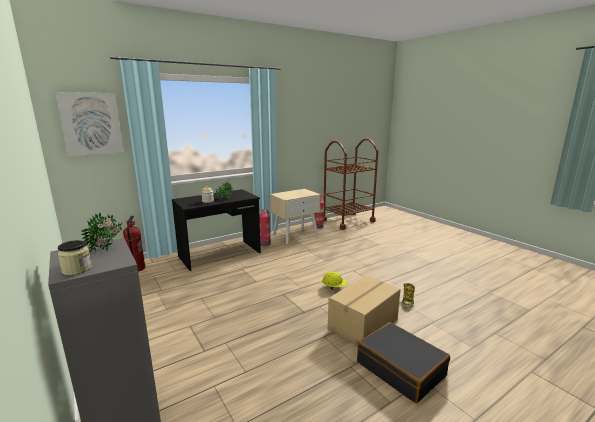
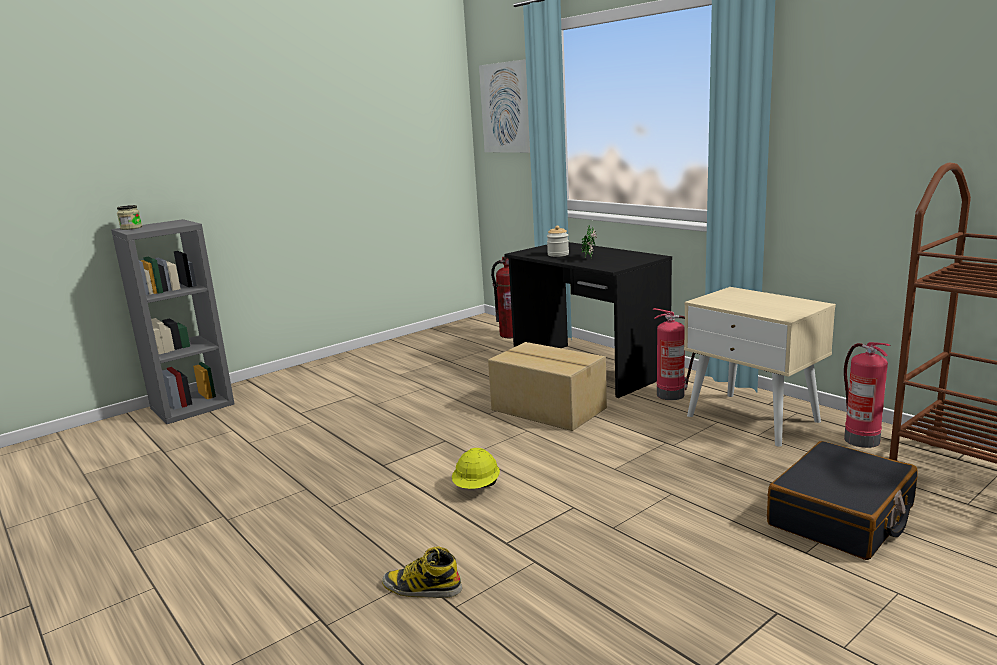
camera: 85 degrees right, 0 degrees up
potted plant [81,213,122,252] -> none
cardboard box [328,275,401,346] -> cardboard box moved to [488,342,607,431]
black suitcase [357,322,450,403] -> black suitcase moved to [767,441,918,560]

